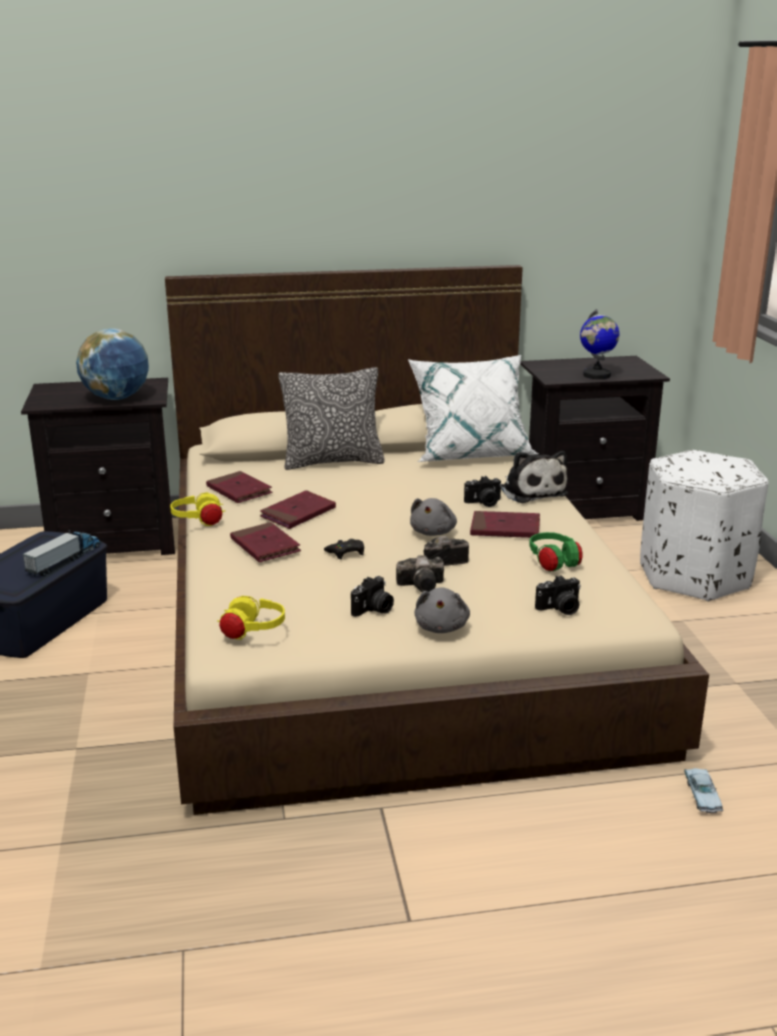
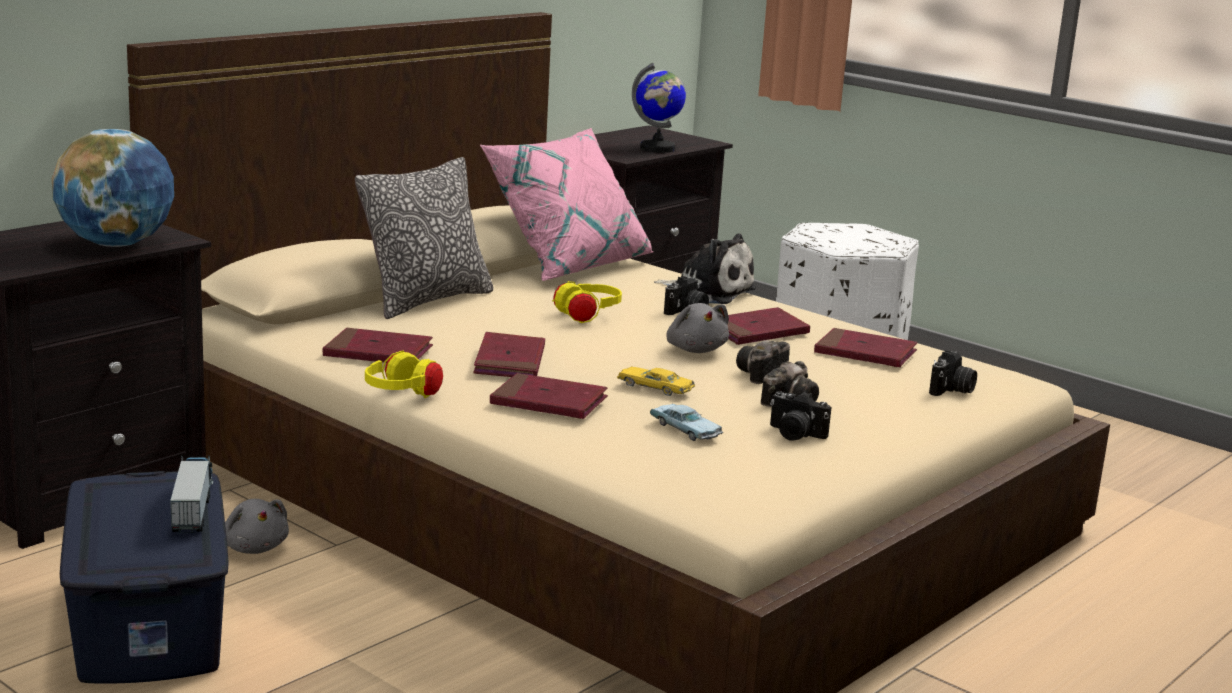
camera: 40 degrees left, 5 degrees down
yellow headphones [217,596,285,640] -> yellow headphones moved to [552,281,622,323]
black game controller [324,539,364,559] -> yellow toy car [617,367,695,396]
camera [351,576,394,617] -> camera turned 120 degrees clockwise [770,391,831,441]
white pillow [408,355,539,462] -> pink pillow [480,128,653,281]
grey plush toy [414,588,470,633] -> grey plush toy moved to [225,499,289,554]
green headphones [529,532,583,572] -> red book [814,328,917,367]
blue toy car [684,768,723,813] -> blue toy car moved to [650,403,723,441]

